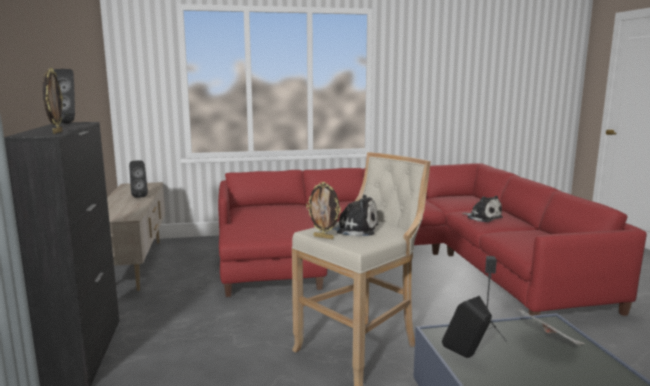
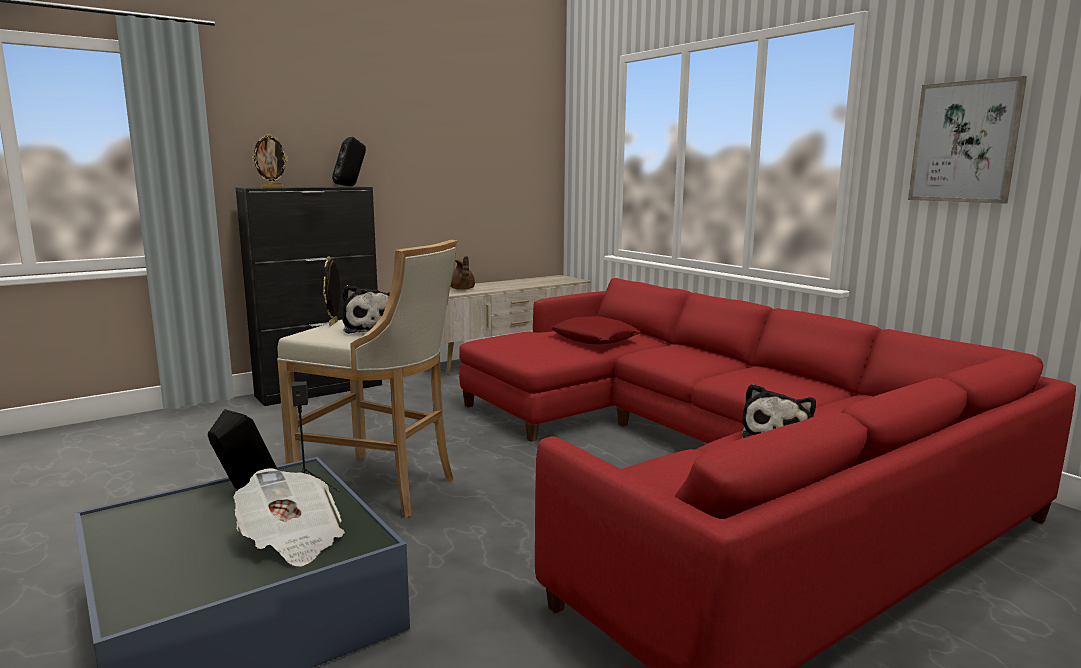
camera: 65 degrees right, 0 degrees up
black speaker [129,160,148,198] -> none
none -> brown teapot [450,256,475,290]
none -> red pillow [550,316,641,344]
none -> picture [908,76,1027,204]

